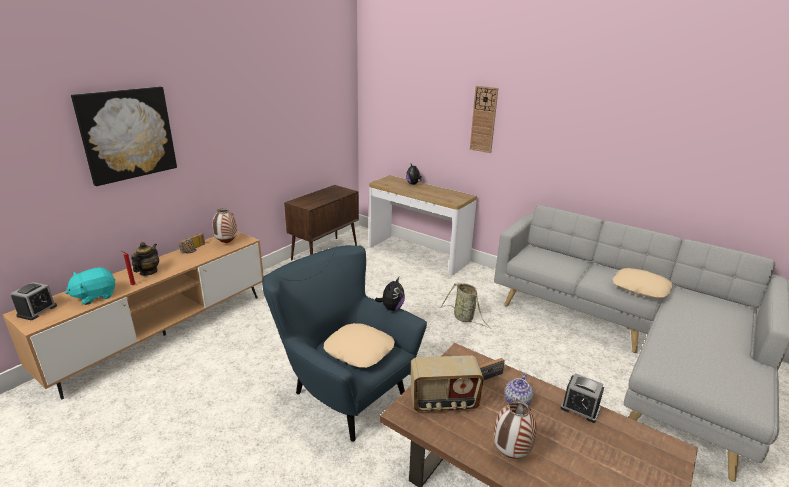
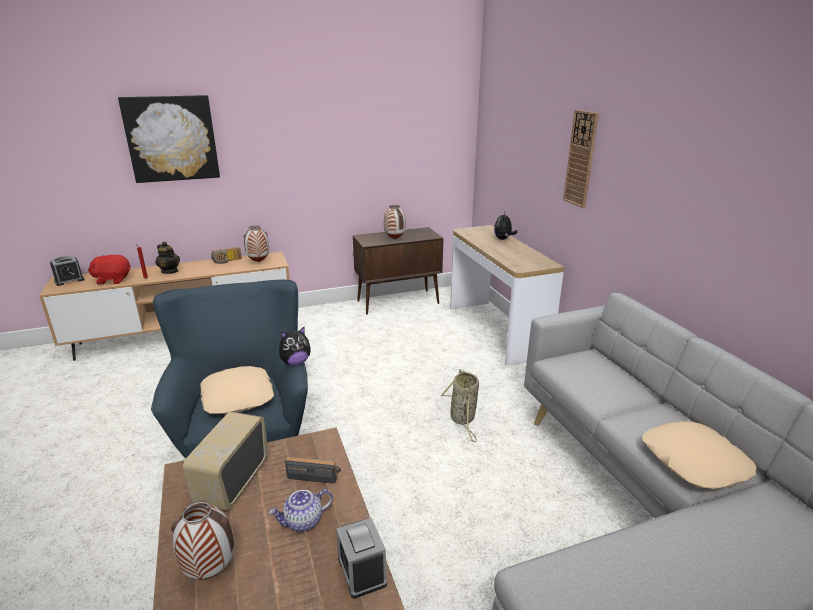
camera: 35 degrees right, 0 degrees up
turquoise plush toy [65,267,115,305] -> red plush toy [88,255,131,285]
teapot [131,242,159,276] -> teapot turned 90 degrees clockwise [155,242,180,274]
radio [410,355,484,412] -> radio turned 75 degrees clockwise [183,412,268,511]
none -> vase [384,205,406,239]

